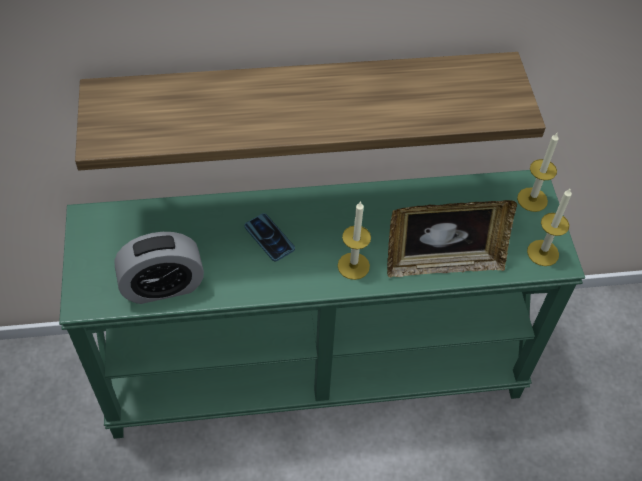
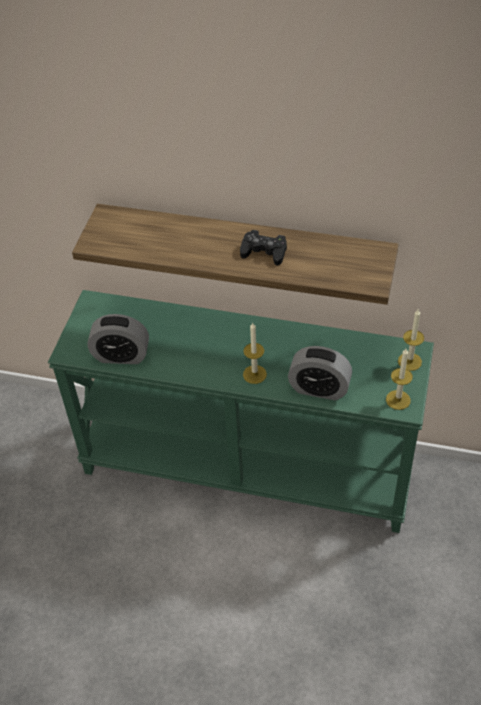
camera: 25 degrees right, 5 degrees down
phone [244,213,295,261] -> none
picture frame [387,200,517,278] -> alarm clock [288,346,352,400]
none -> black game controller [240,230,287,266]

